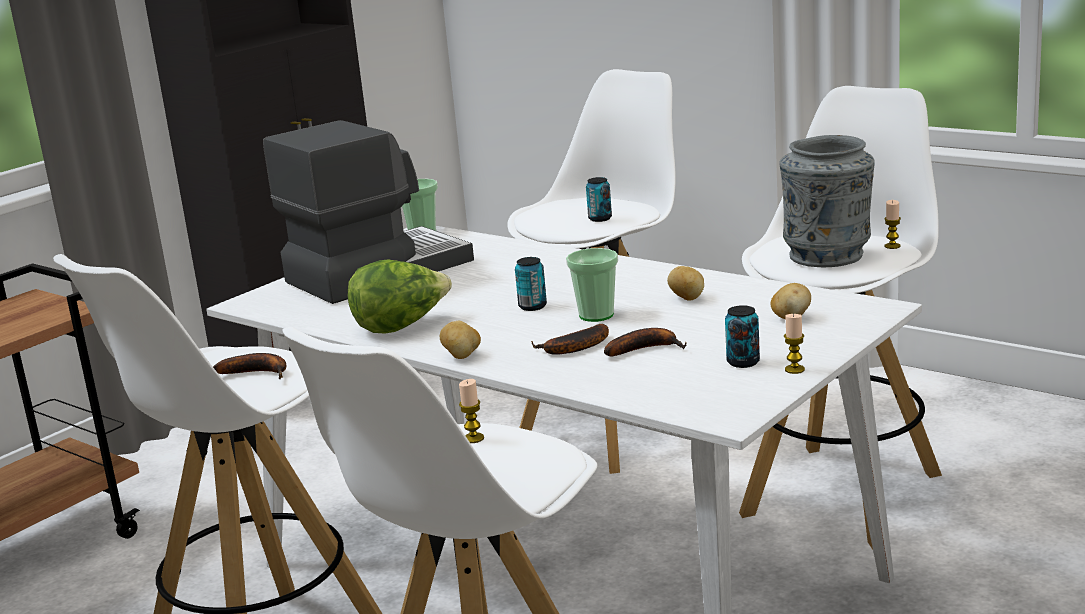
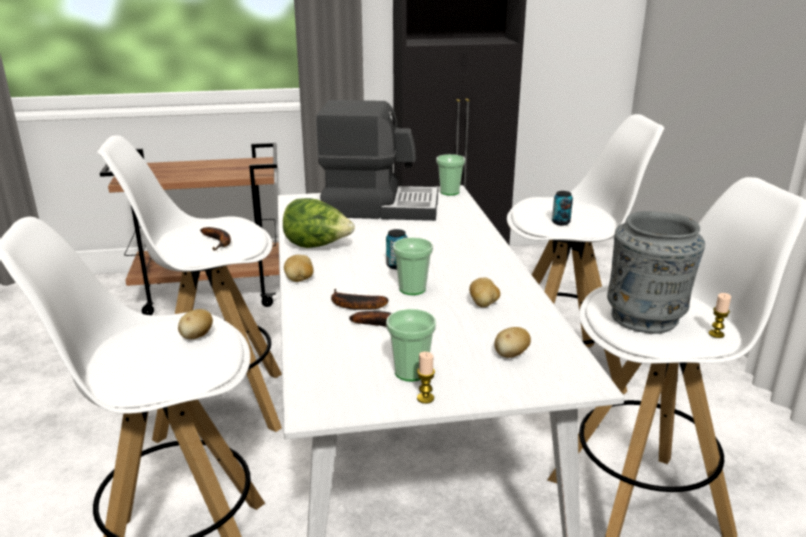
camera: 40 degrees right, 5 degrees up
candle [459,379,484,443] -> potato [178,309,213,339]
can [725,305,760,368] -> cup [386,309,436,381]

